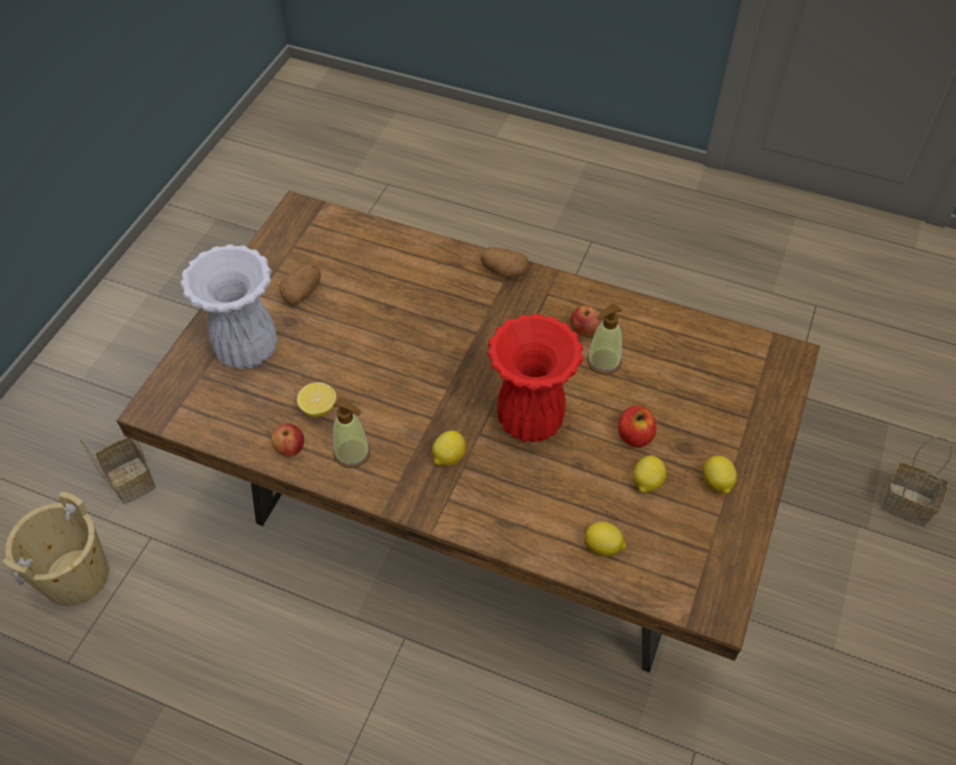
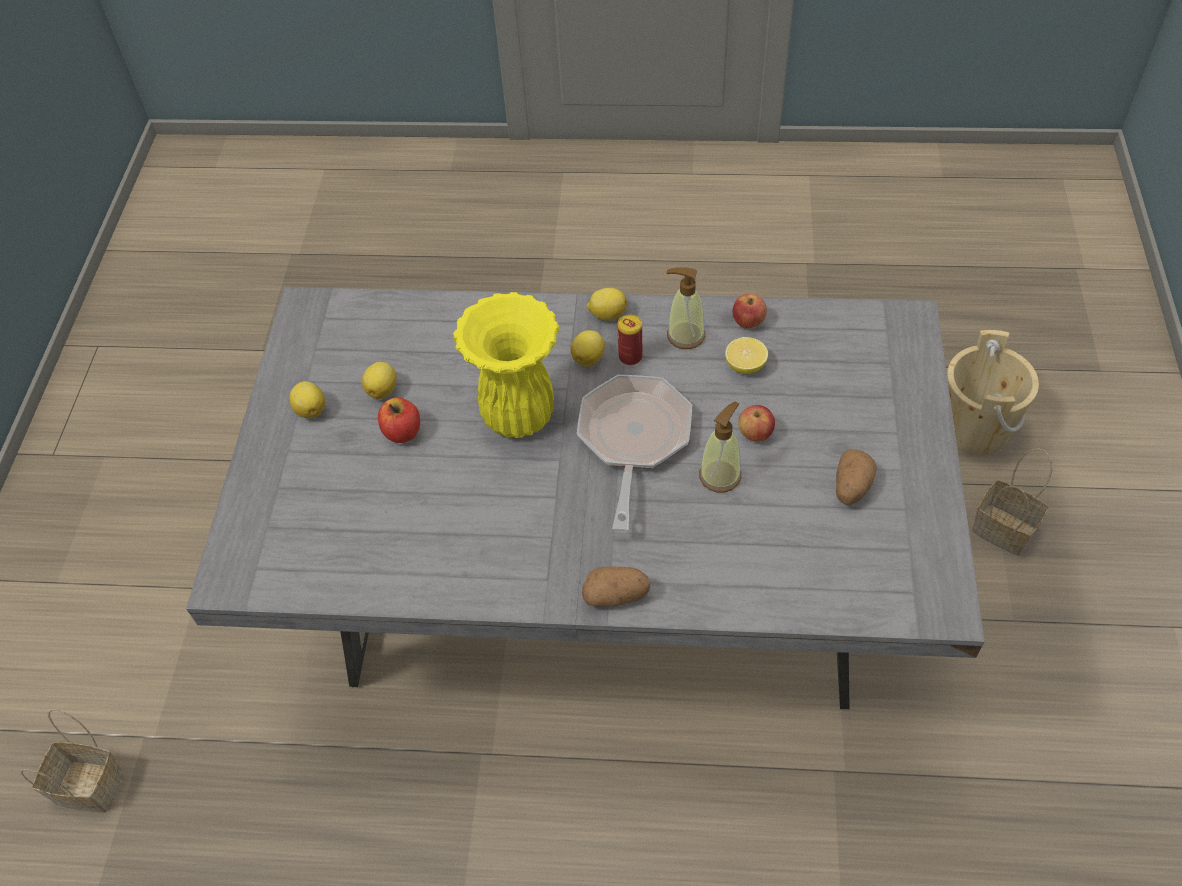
camera: 165 degrees right, 0 degrees up
brown dining table [116,191,820,673] -> grey dining table [186,287,985,709]
white vase [180,244,277,369] -> none
red vase [487,314,583,442] -> yellow vase [453,292,559,438]
apple [571,305,600,336] -> apple moved to [738,405,775,442]
lemon [584,522,626,557] -> lemon moved to [586,288,627,321]
soap dispenser [587,303,622,375] -> soap dispenser moved to [699,401,741,493]
none -> frying pan [577,375,692,531]
none -> can [618,315,642,365]

